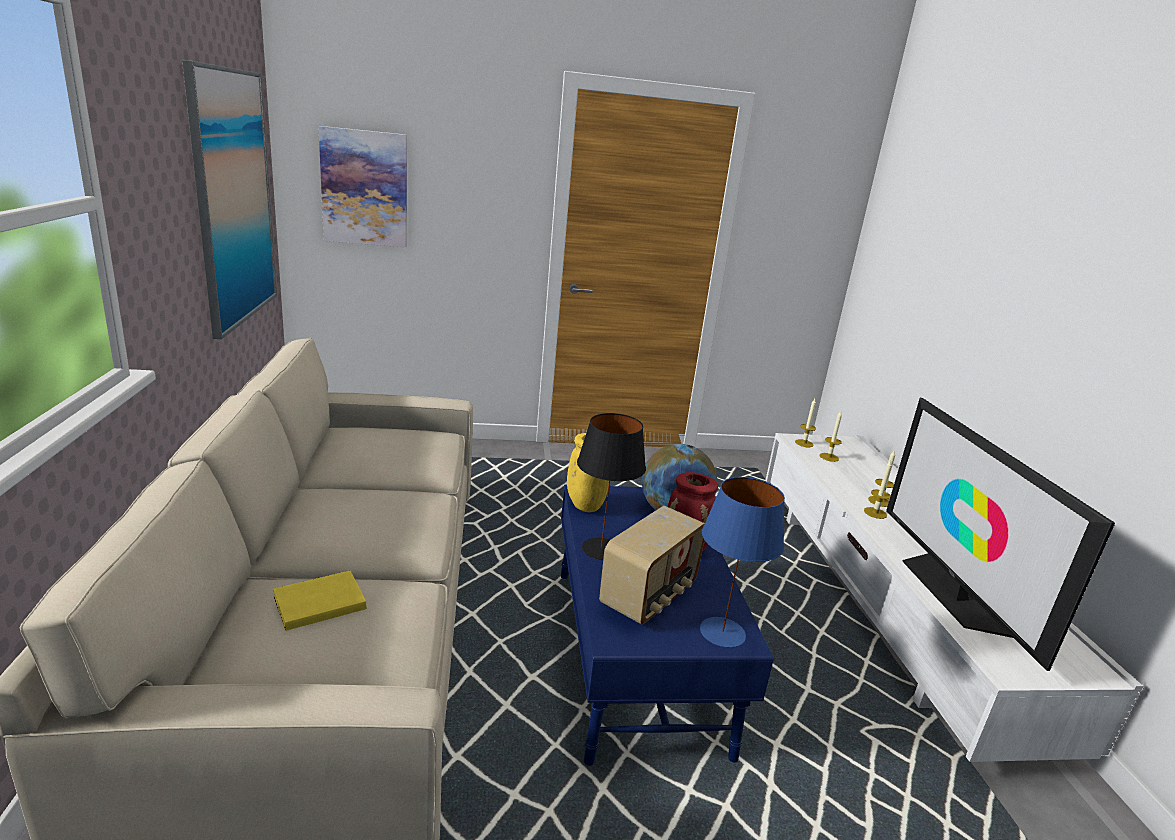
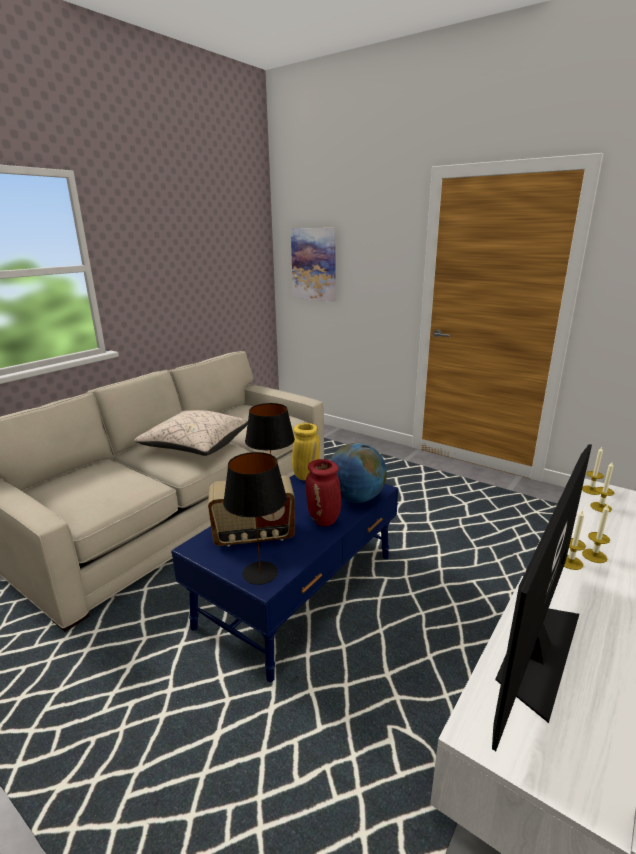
camera: 45 degrees right, 0 degrees up
picture [182,60,277,339] -> none
yellow book [273,570,366,631] -> none
blue table lamp [700,477,785,648] -> black table lamp [223,452,287,585]
none -> beige pillow [134,410,248,456]

